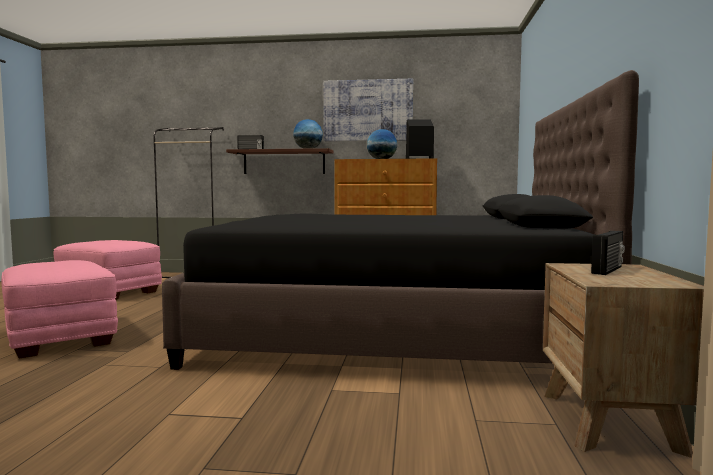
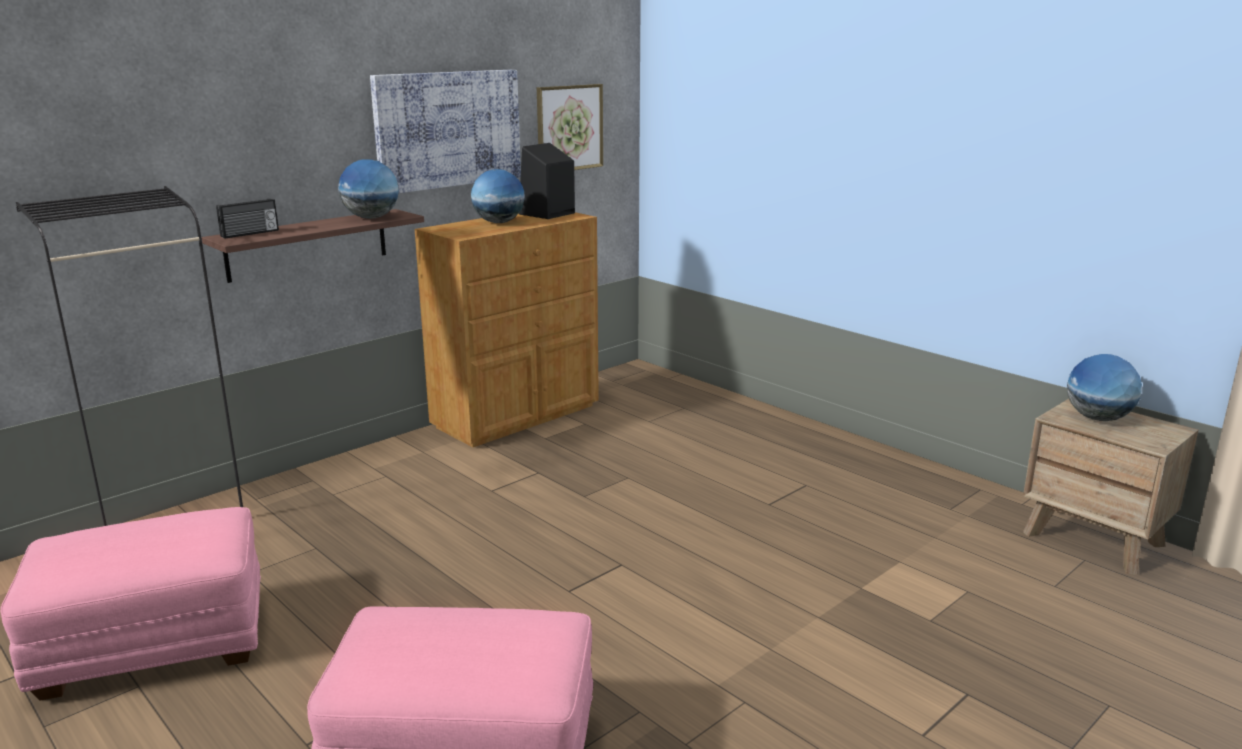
camera: 50 degrees left, 15 degrees up
black bed [162,70,639,370] -> none
radio [591,231,625,275] -> globe [1067,354,1142,421]
none -> picture [537,84,603,170]

